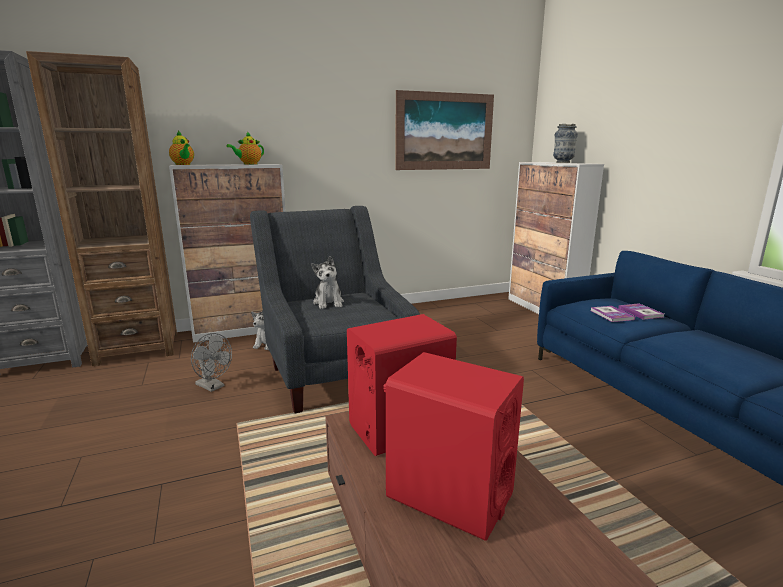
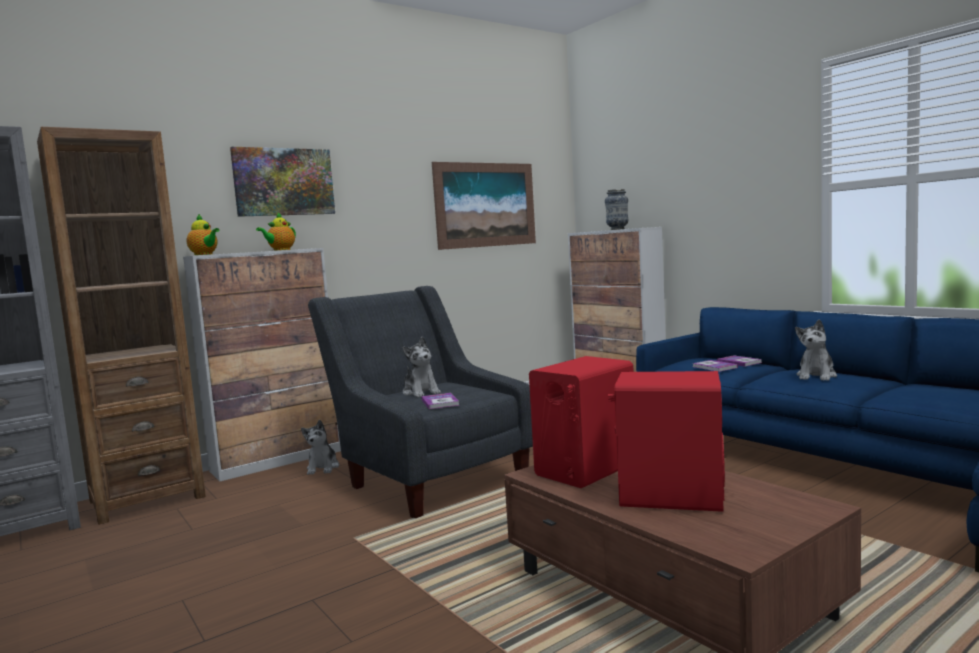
camera: 15 degrees left, 10 degrees down
grey fan [191,333,232,392] -> none
none -> picture [230,147,335,217]
none -> book [422,393,459,409]
none -> plush toy [795,319,837,381]

